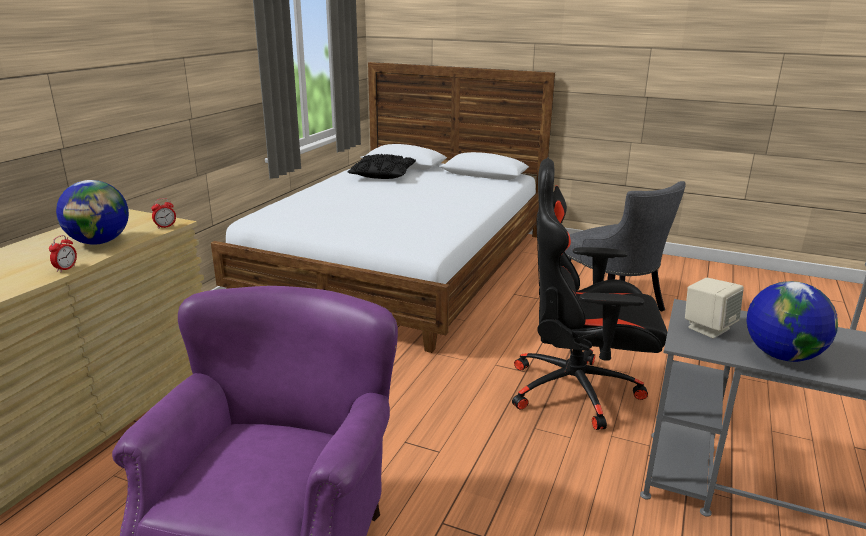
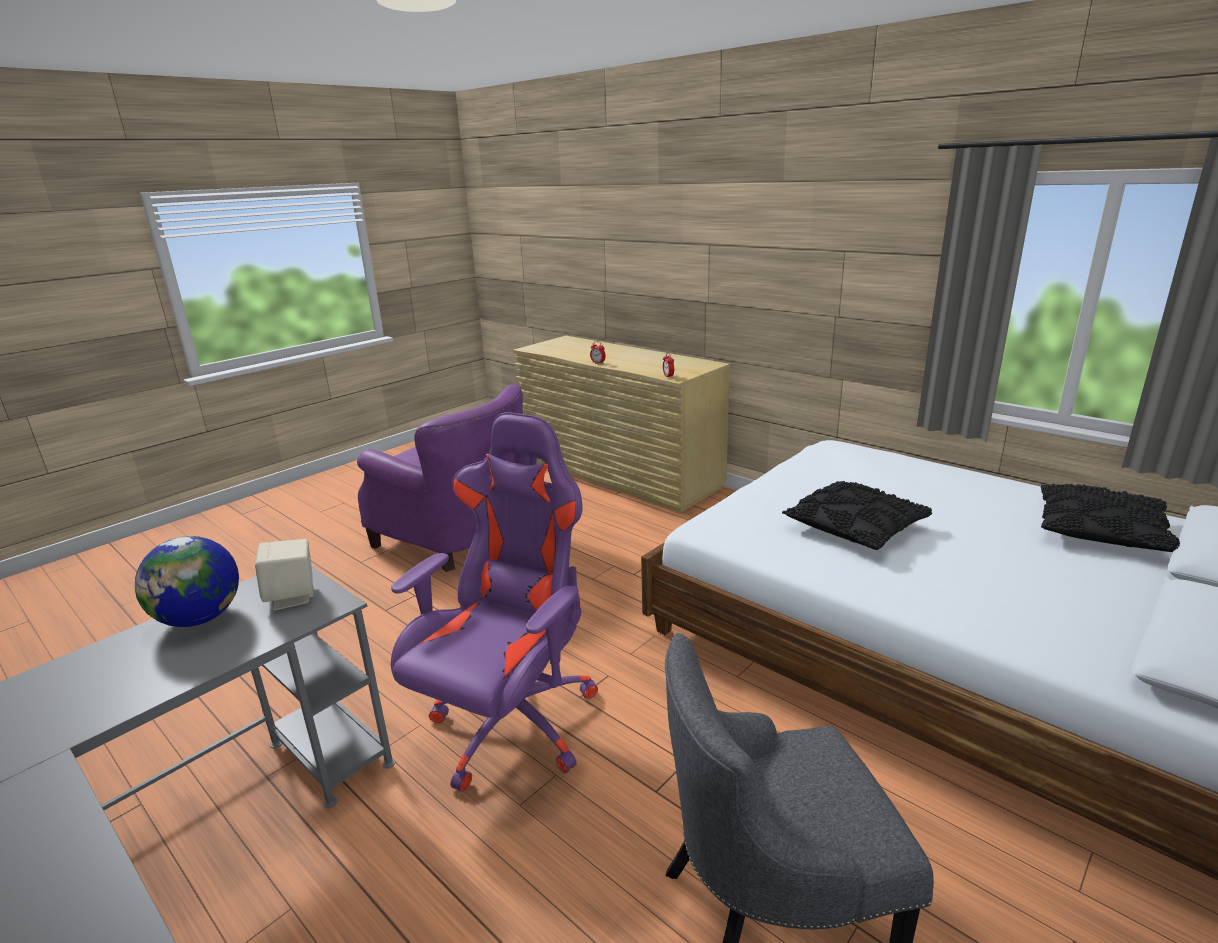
camera: 110 degrees right, 0 degrees up
globe [56,180,129,245] -> none
black office chair [512,157,667,430] -> purple office chair [391,412,598,792]
none -> black pillow [782,481,932,550]

